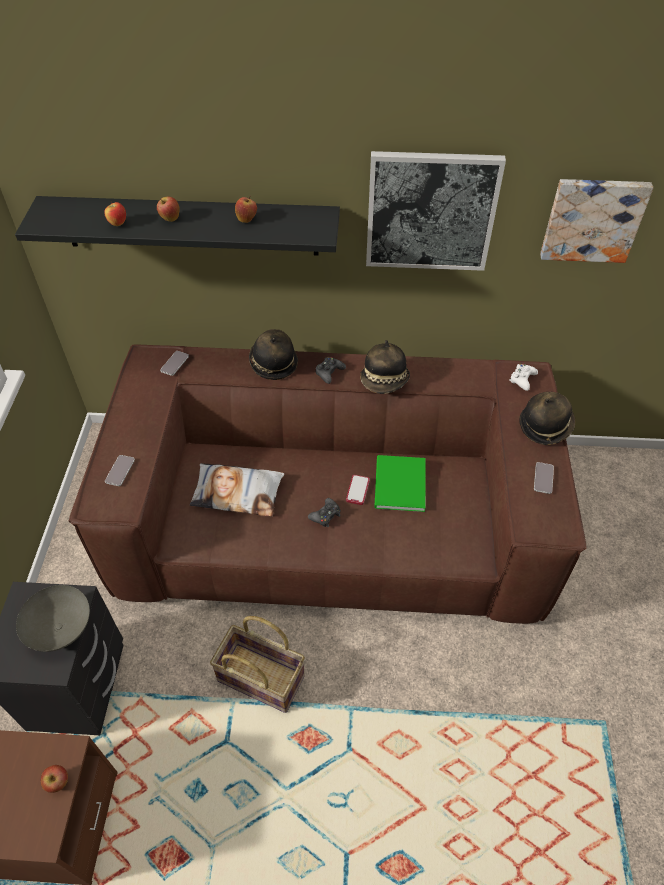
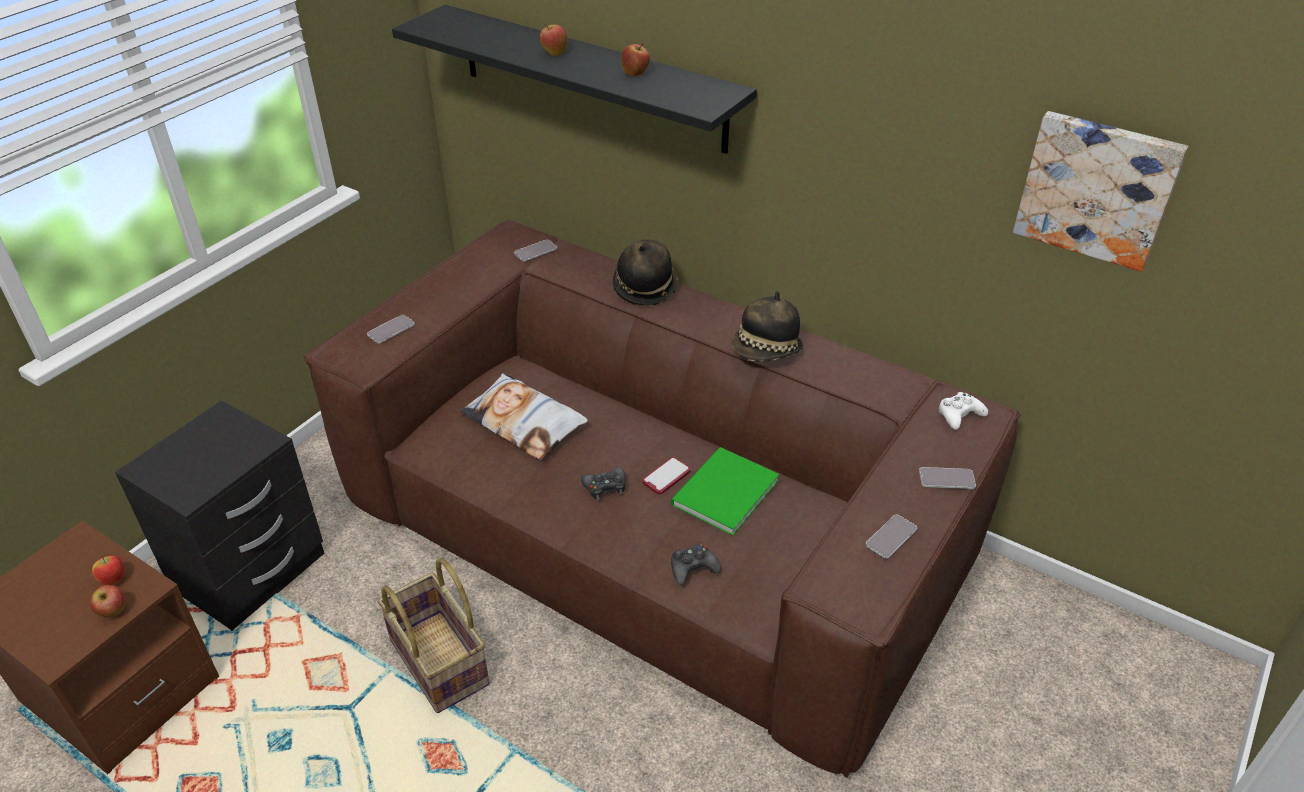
camera: 30 degrees right, 10 degrees down
grey bowl [16,585,90,652] -> none
apple [104,201,126,226] -> apple moved to [92,555,124,585]
black game controller [315,357,346,384] -> black game controller moved to [671,544,721,585]
picture [366,151,506,271] -> none
hat [519,392,575,445] -> phone [919,467,976,489]

